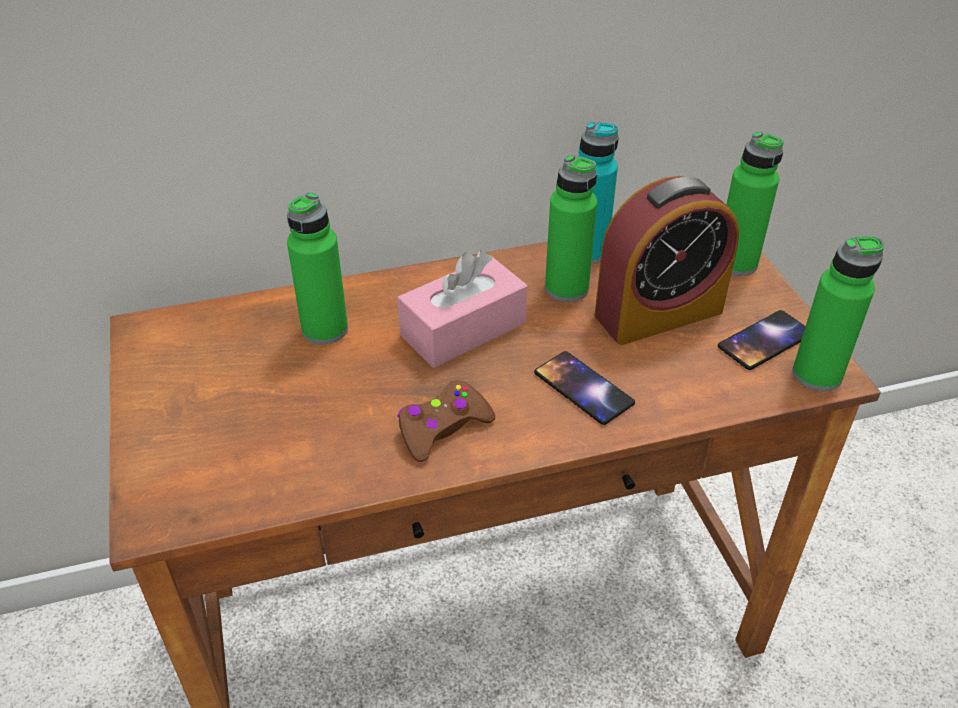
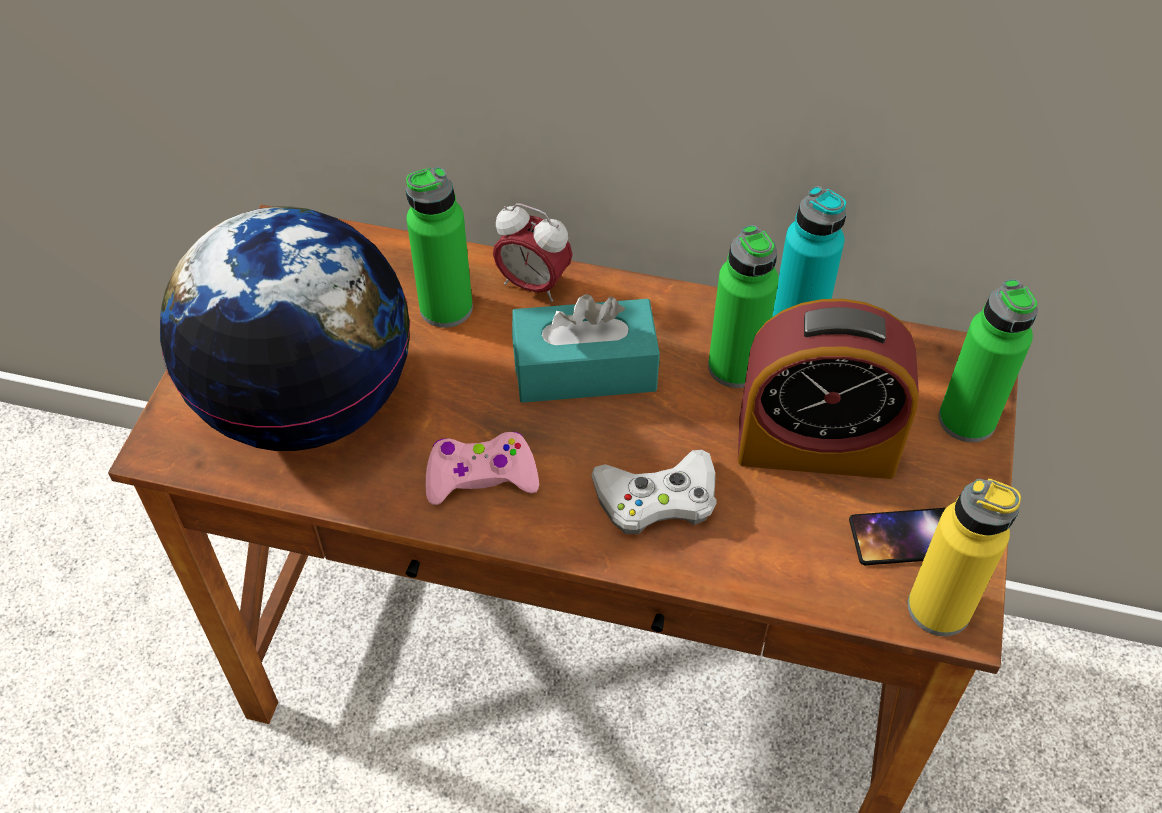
camera: 30 degrees right, 10 degrees up
pink tissue box [397,250,527,368] -> turquoise tissue box [512,294,660,403]
brown game controller [397,380,495,462] -> pink game controller [426,432,539,505]
phone [534,351,635,425] -> white game controller [591,450,717,534]
green bottle [792,236,885,391] -> yellow bottle [908,479,1021,636]
none -> globe [160,207,410,451]
none -> alarm clock [493,203,573,302]

